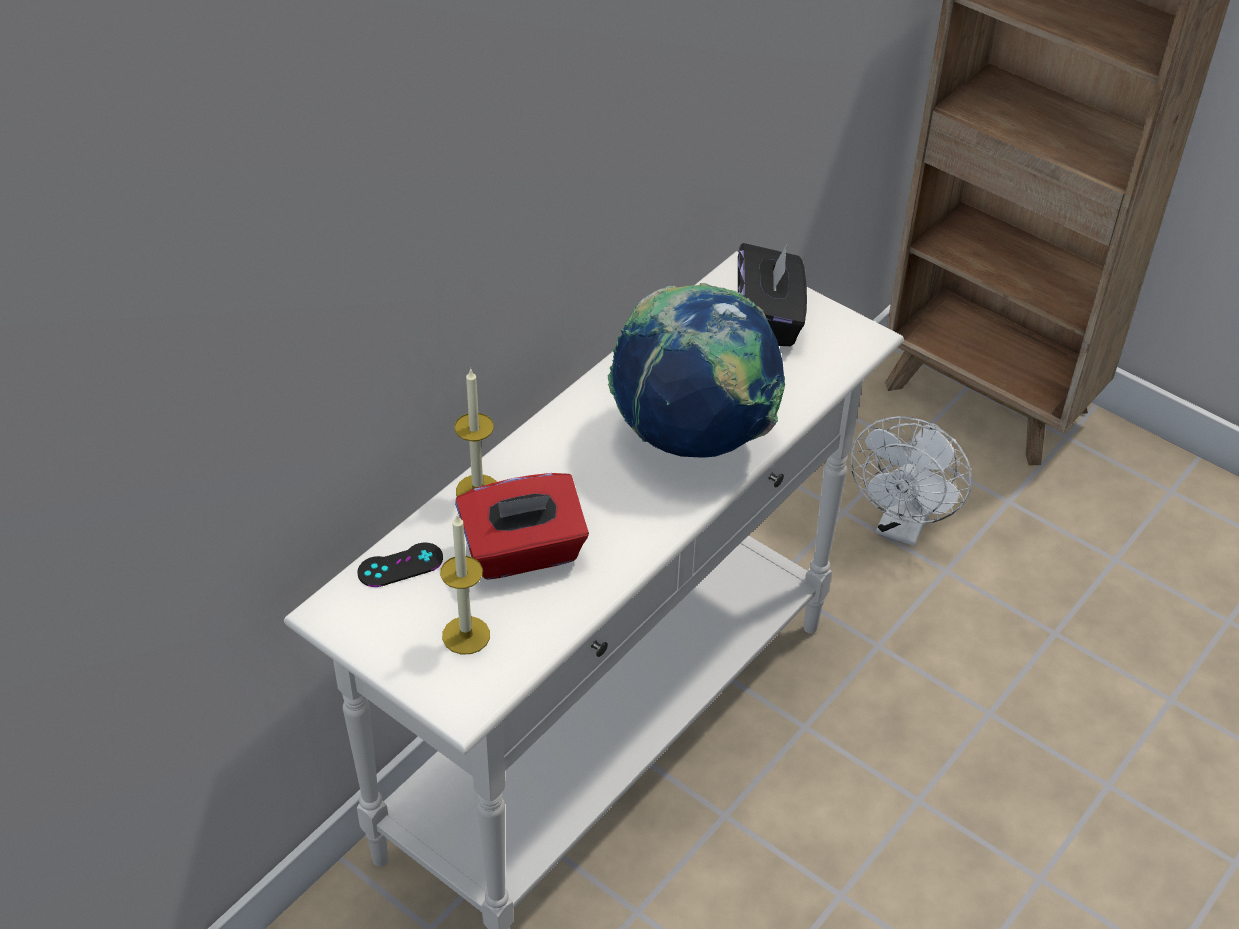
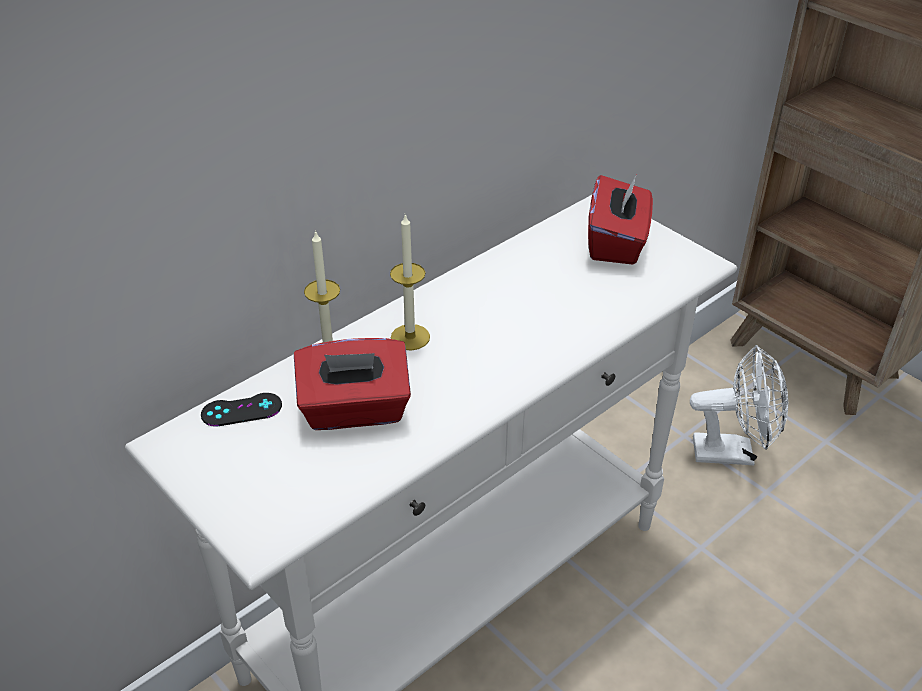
camera: 10 degrees right, 5 degrees down
candle [440,514,490,655] -> candle moved to [390,214,430,351]
globe [608,283,785,458] -> none
black tissue box [738,243,807,346] -> red tissue box [588,175,653,265]
white fan [850,416,972,546] -> white fan turned 120 degrees counterclockwise [690,345,788,466]

